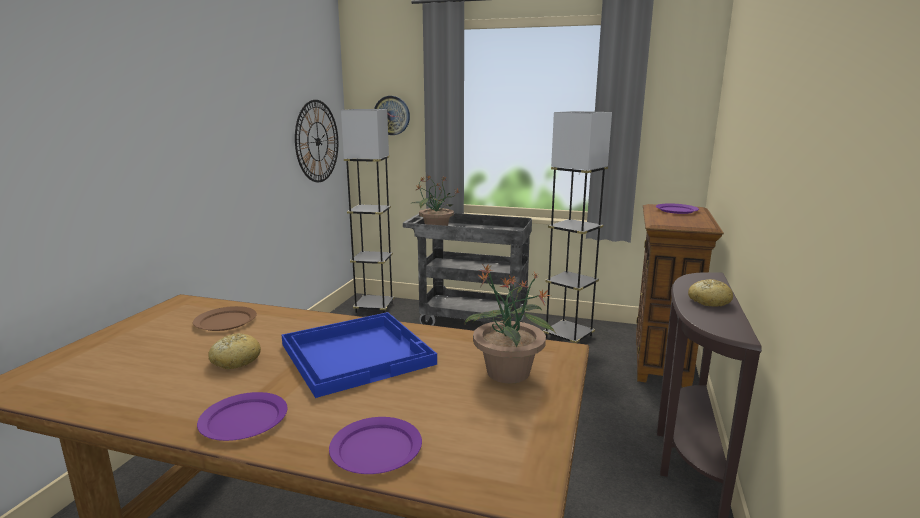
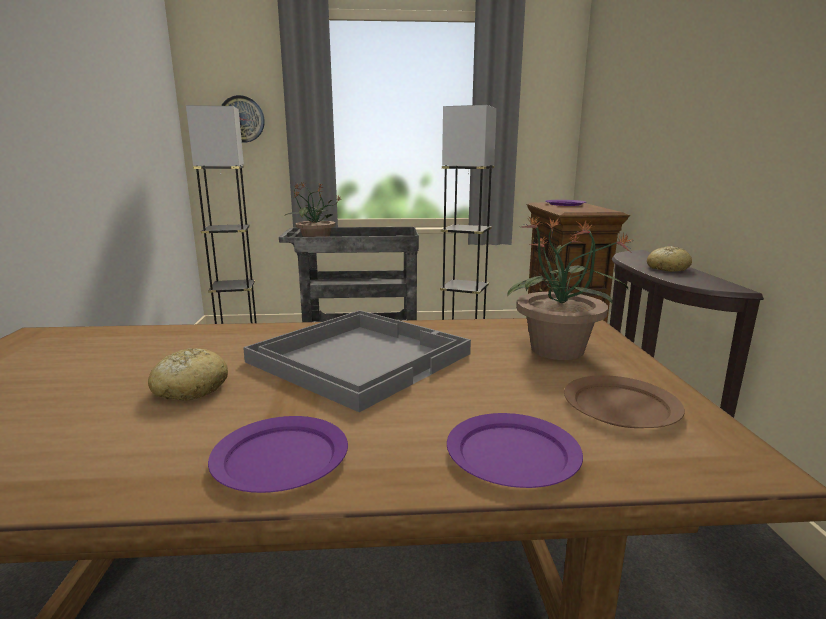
camera: 20 degrees left, 0 degrees up
brown plate [193,306,257,331] -> brown plate moved to [564,375,685,428]
blue tray [282,312,437,398] -> grey tray [243,310,471,412]
wall clock [295,100,338,182] -> none

